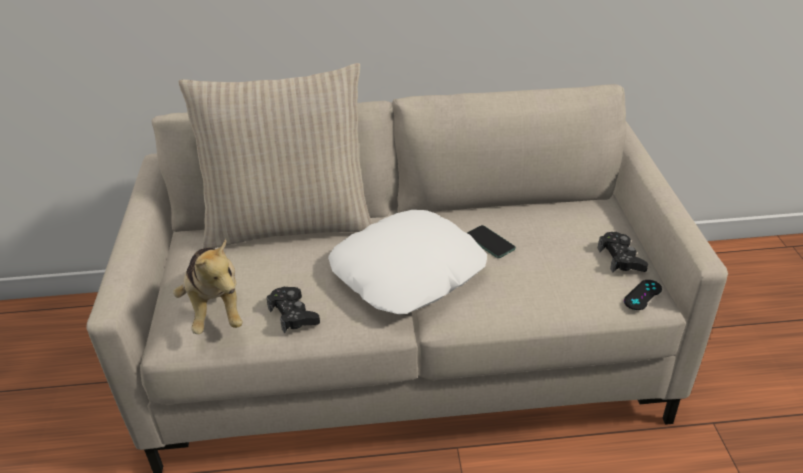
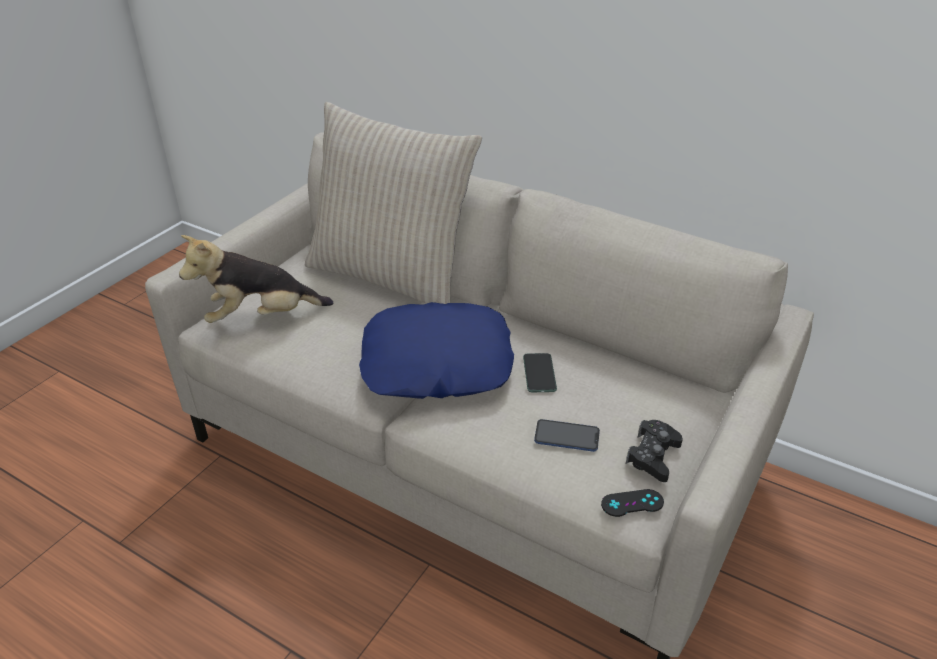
camera: 35 degrees right, 0 degrees up
plush toy [173,239,243,334] -> plush toy turned 60 degrees clockwise [179,235,334,323]
black game controller [266,287,320,334] -> none
white pillow [328,210,487,315] -> blue pillow [359,302,514,399]
none -> phone [534,419,600,452]

